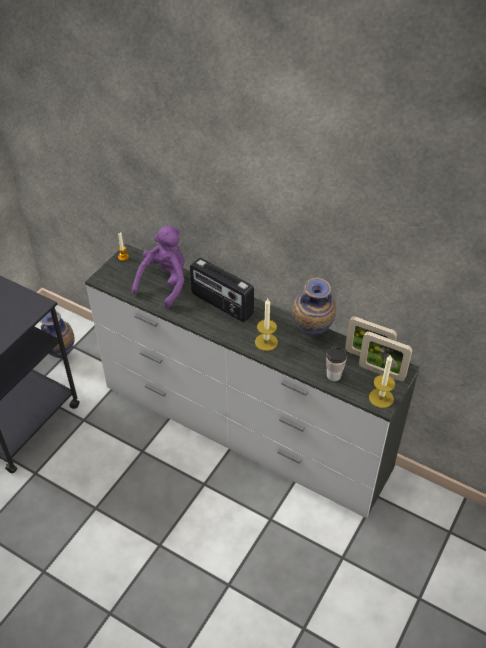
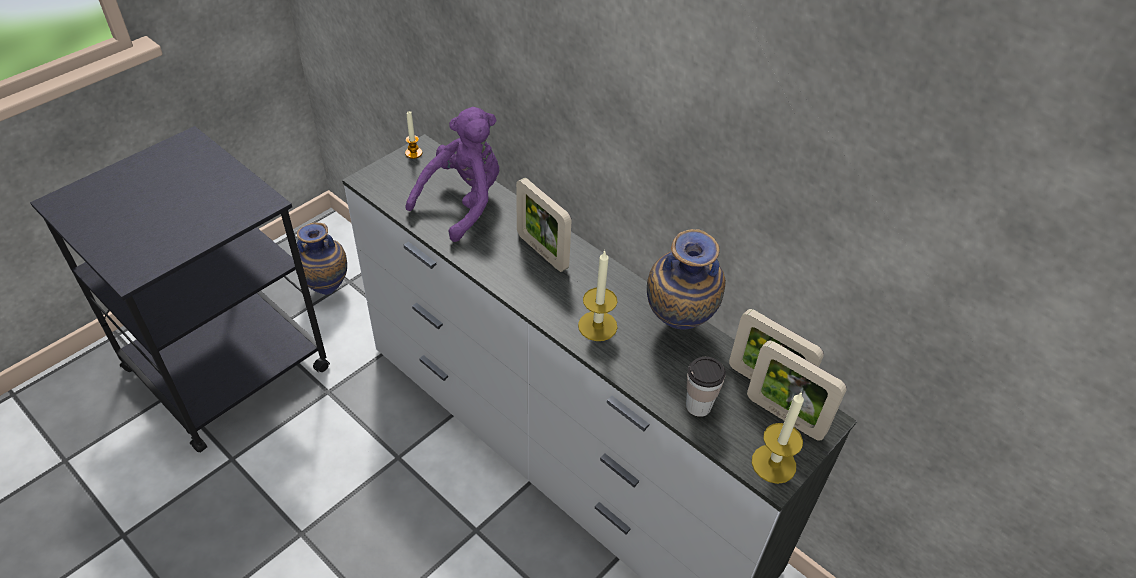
camera: 10 degrees right, 0 degrees up
radio [190,258,254,322] -> picture frame [516,178,571,272]

